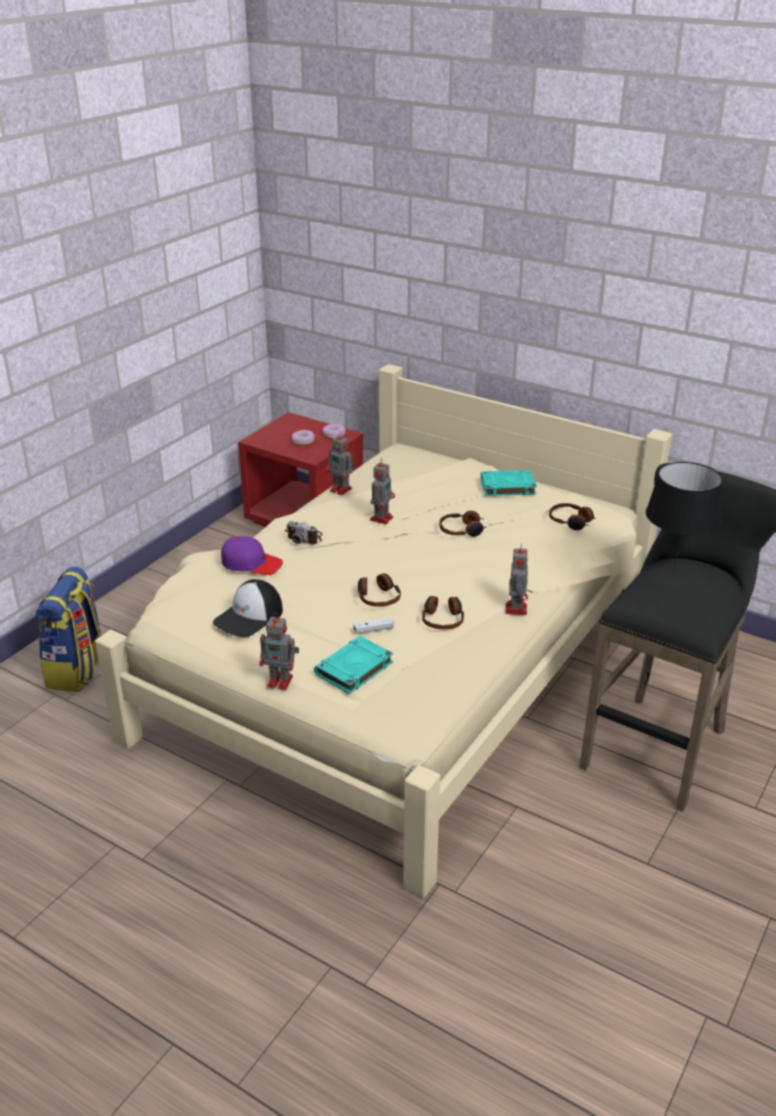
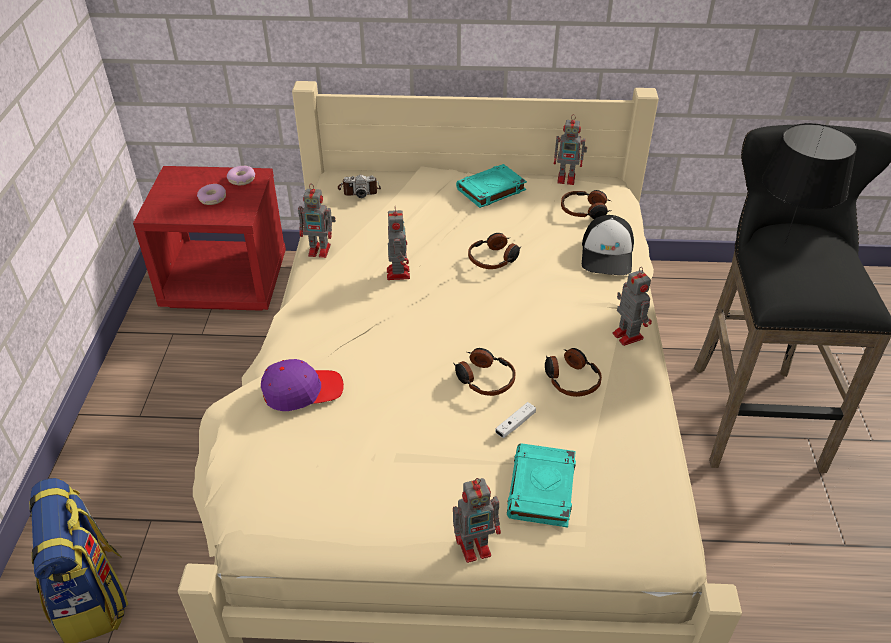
camera: 30 degrees left, 10 degrees up
cap [213,579,283,637] -> cap moved to [582,215,634,275]
camera [285,521,323,544] -> camera moved to [338,174,381,198]
none -> toy robot [554,114,587,185]

